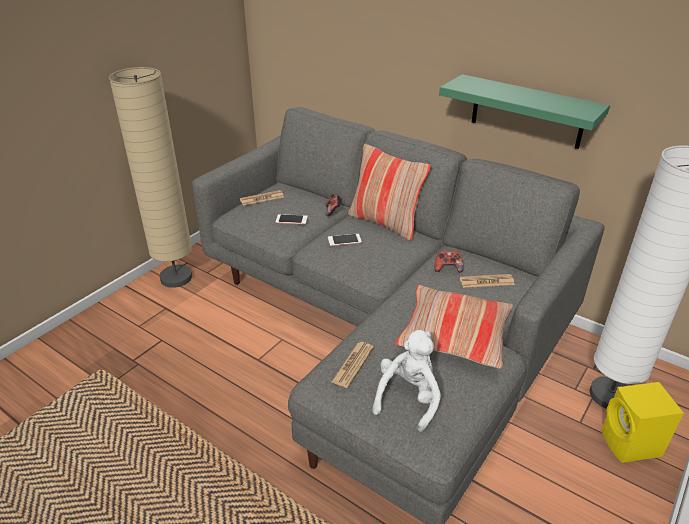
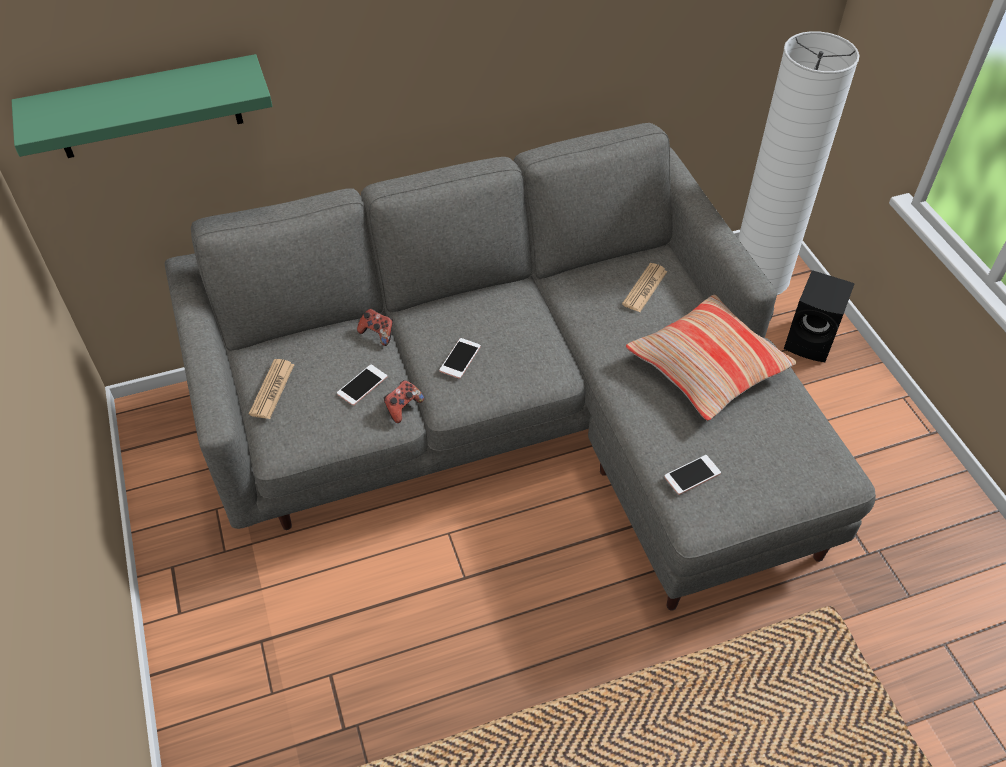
camera: 55 degrees left, 15 degrees up
beige floor lamp [109,67,192,288] -> none
newspaper [332,342,374,388] -> phone [664,455,721,495]
pillow [348,144,431,241] -> none
white plush toy [372,330,441,432] -> none
game controller [435,251,463,272] -> game controller moved to [384,380,424,423]
green shelf [439,74,610,149] -> green shelf moved to [11,54,272,158]
yellow speaker [601,382,684,463] -> black speaker [784,270,855,362]

